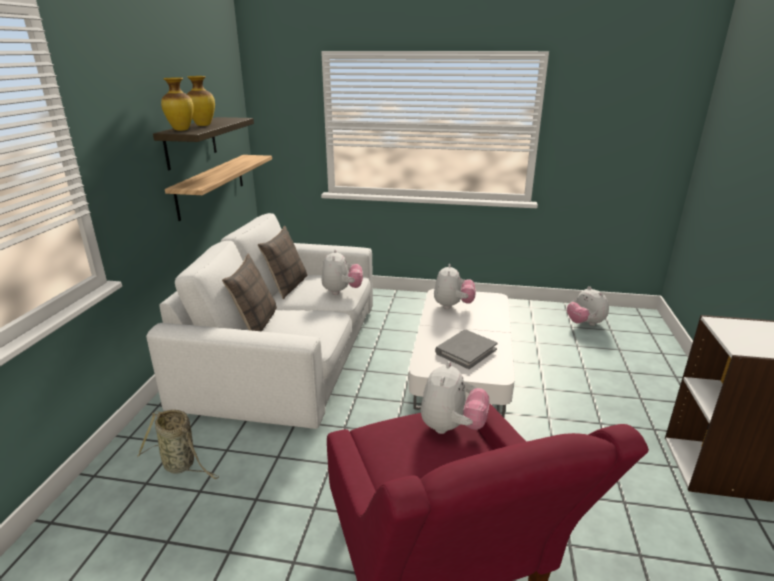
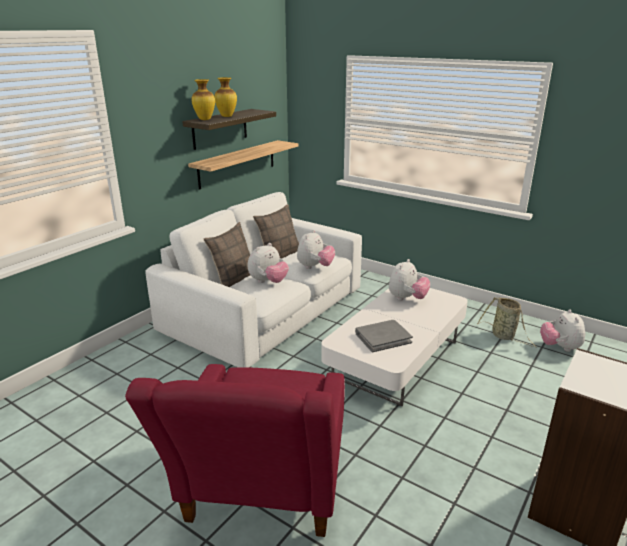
camera: 25 degrees right, 0 degrees up
basket [137,410,219,479] -> basket moved to [477,297,537,348]
plush toy [421,361,490,434] -> plush toy moved to [248,243,289,283]

